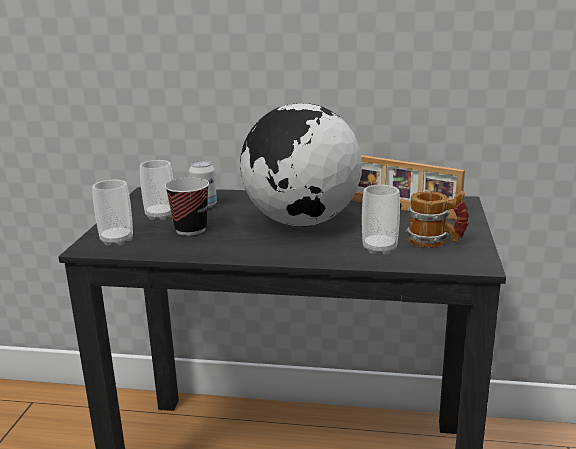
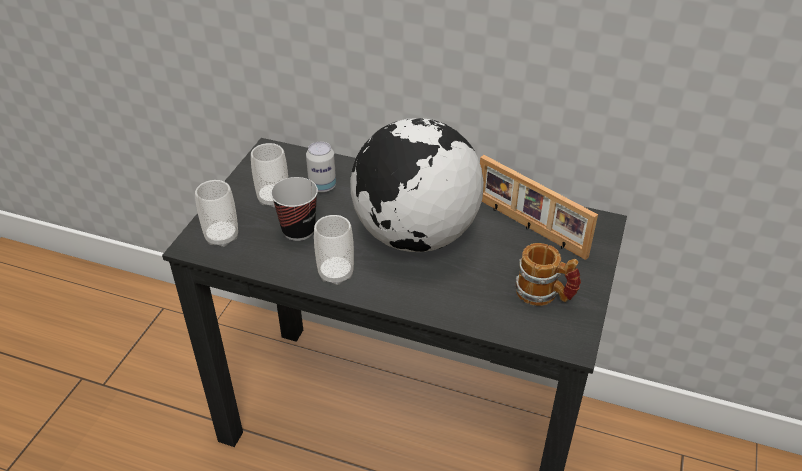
camera: 10 degrees right, 20 degrees up
cup [362,184,400,255] -> cup moved to [314,215,354,285]

